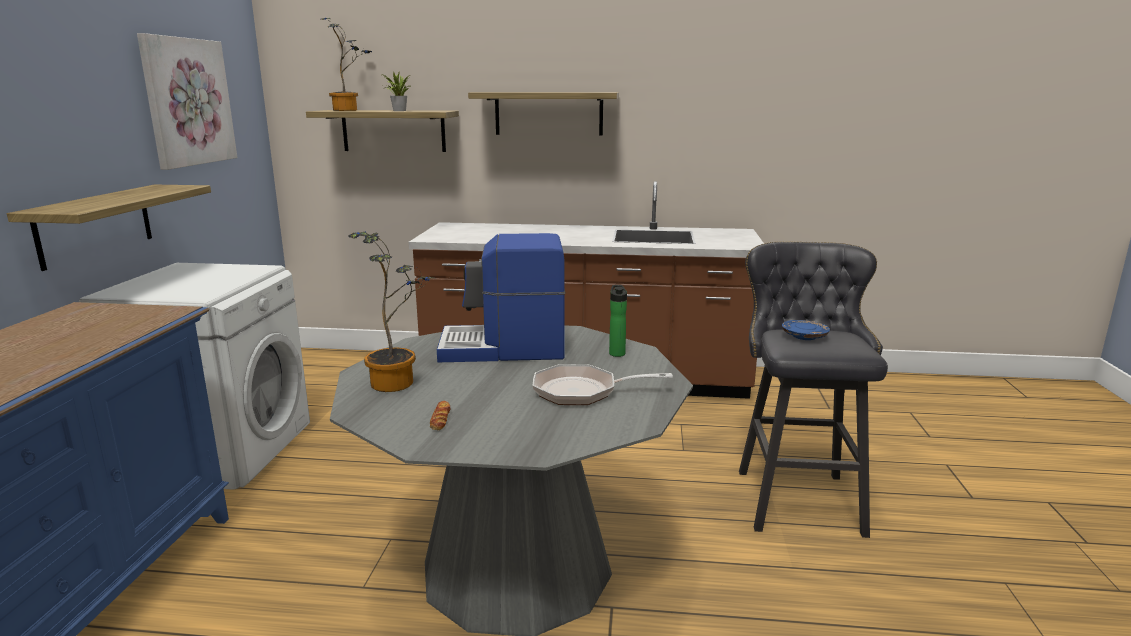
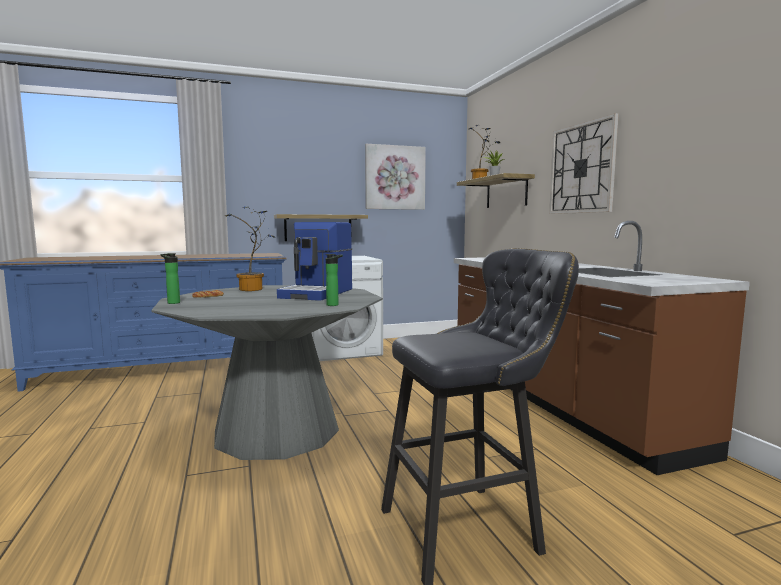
camera: 65 degrees right, 10 degrees down
coffee machine [437,233,565,362] -> coffee machine turned 135 degrees counterclockwise [277,222,352,301]
shelf [468,92,619,135] -> wall clock [549,113,619,214]
frying pan [533,364,673,405] -> none
blue plate [782,320,830,340] -> none
none -> bottle [161,253,180,304]

